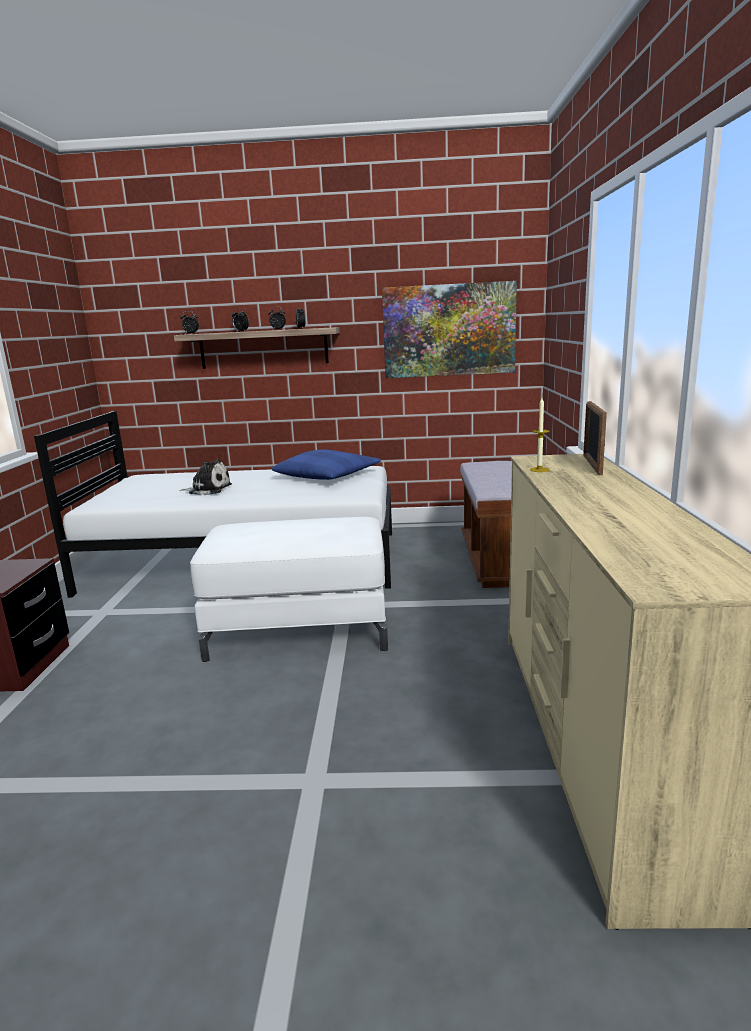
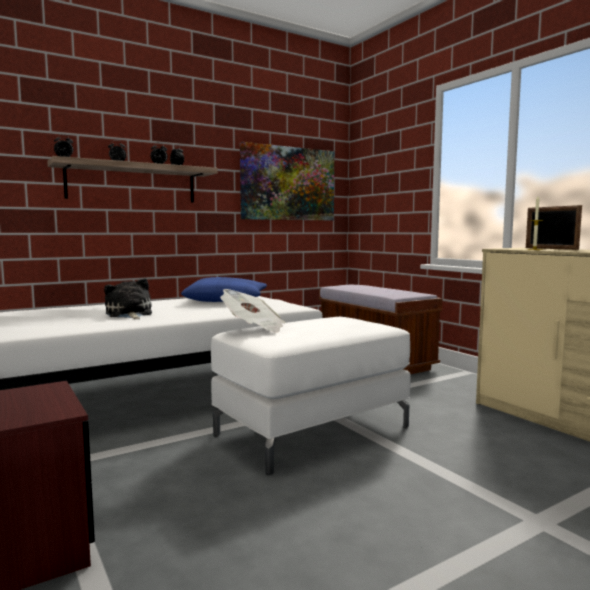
camera: 35 degrees left, 10 degrees down
plush toy [179,459,232,495] -> plush toy turned 90 degrees counterclockwise [104,279,152,319]
none -> newspaper [220,289,285,333]

